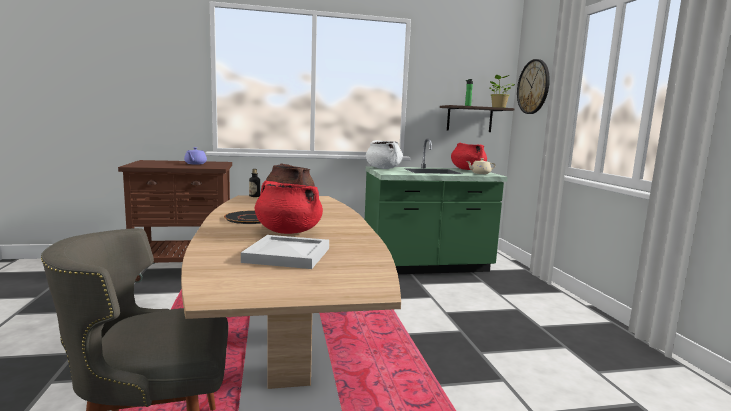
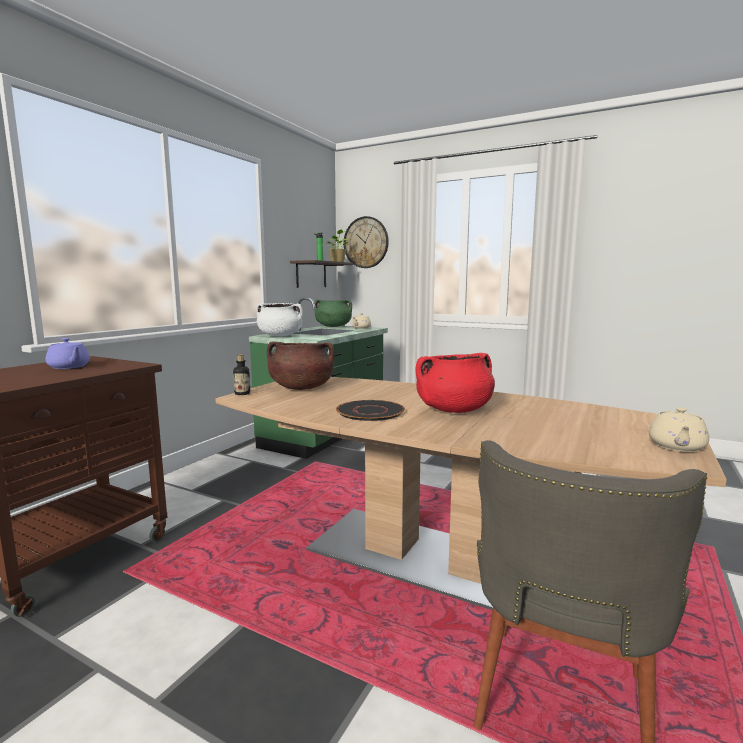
camera: 50 degrees left, 0 degrees up
white tray [241,235,329,269] -> none
red cooking pot [451,143,487,170] -> green cooking pot [314,300,352,327]
none -> beige teapot [649,407,709,452]

